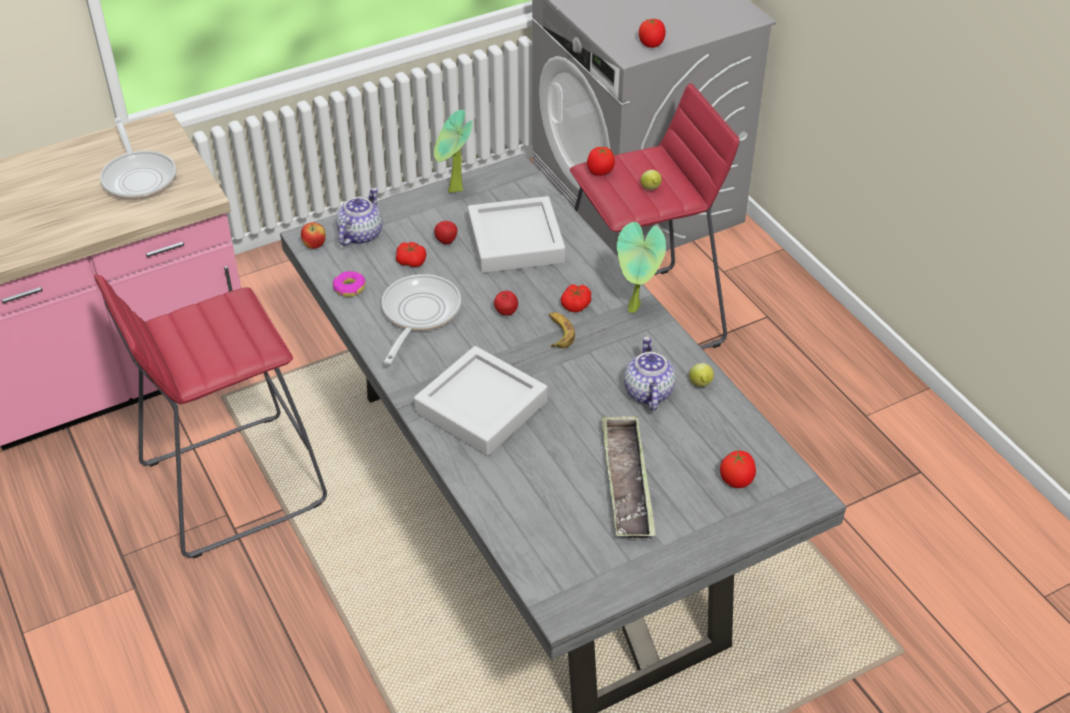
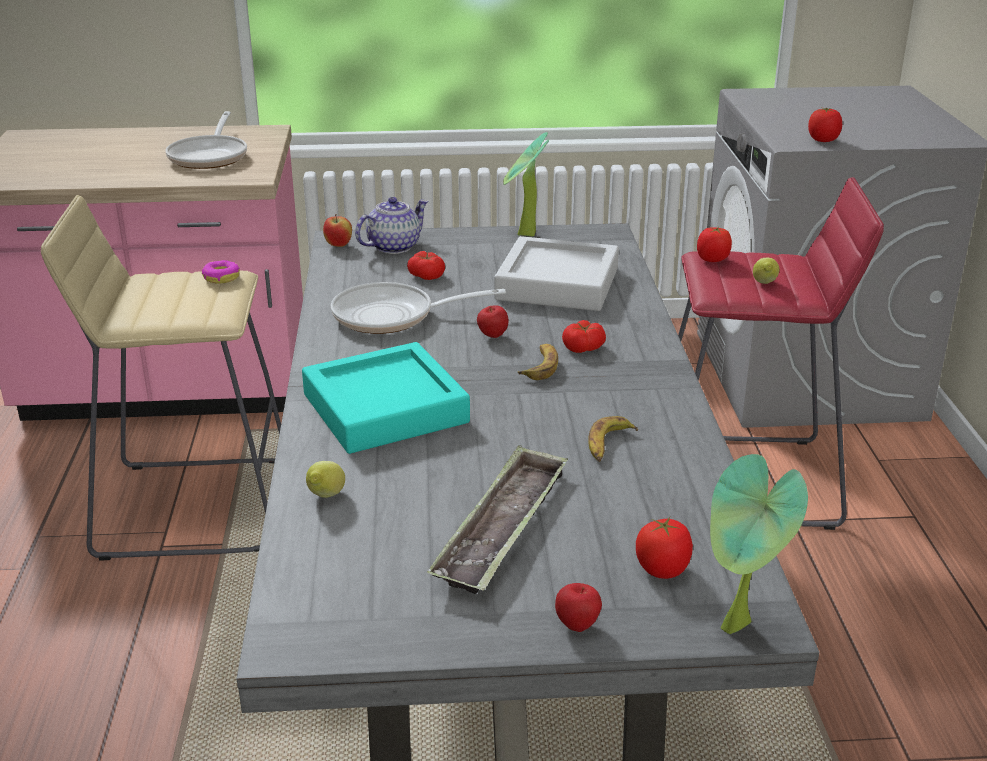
camera: 25 degrees right, 15 degrees down
red stool [94,274,327,559] -> beige stool [41,195,281,561]
donut [333,271,366,297] -> donut moved to [202,260,240,284]
frying pan [381,274,461,364] -> frying pan turned 135 degrees counterclockwise [331,282,506,334]
grey tray [414,346,548,456] -> turquoise tray [302,342,470,454]
apple [434,221,457,244] -> apple moved to [555,583,602,632]
potted plant [617,222,666,313] -> potted plant moved to [710,454,808,634]
teapot [624,336,676,411] -> banana [588,416,638,462]
lemon [689,363,714,387] -> lemon moved to [306,461,345,498]

